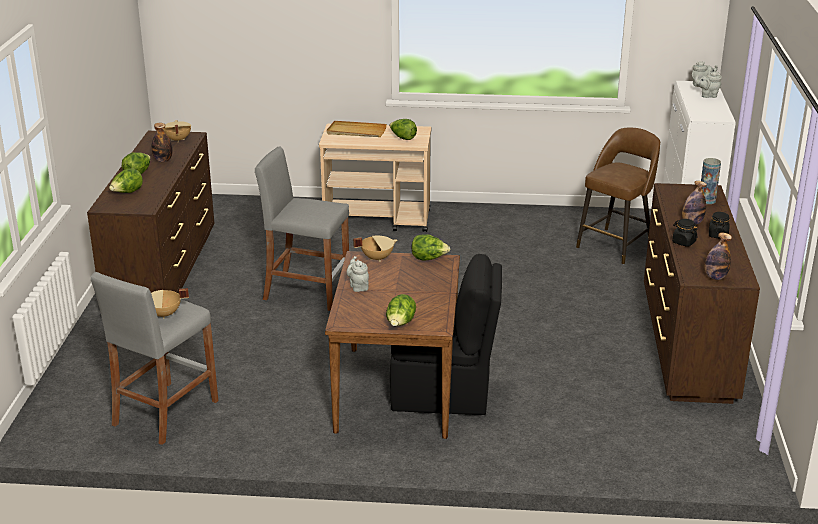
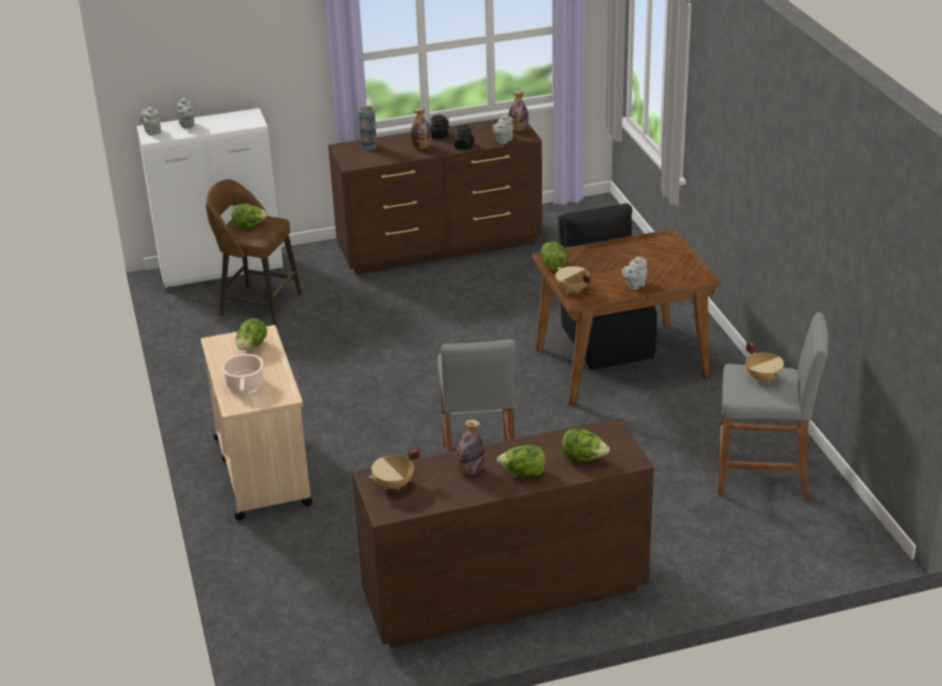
camera: 110 degrees left, 5 degrees up
beige tray [327,121,387,137] -> cooking pot [221,354,264,392]
lettuce [386,294,416,326] -> lettuce moved to [232,204,268,228]
none -> grey teapot [493,114,514,144]

